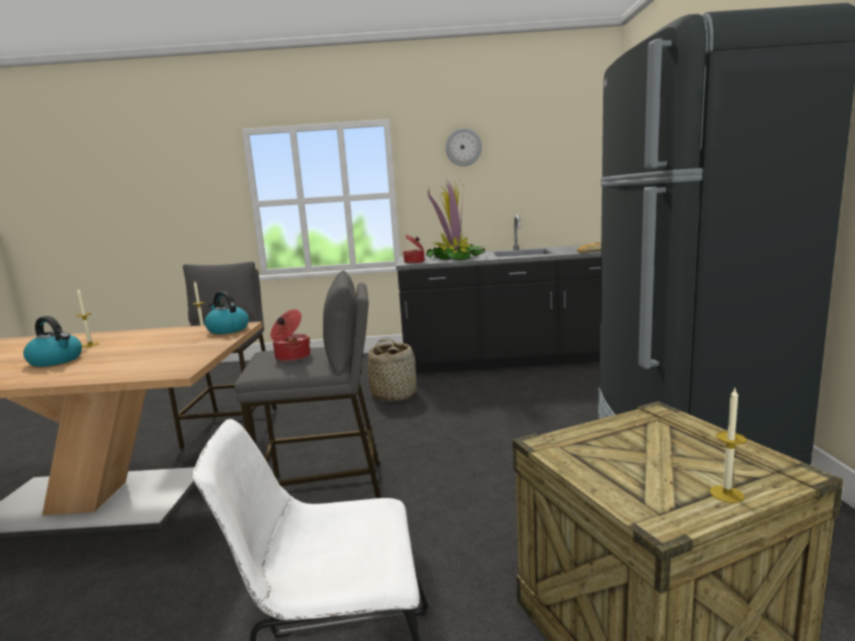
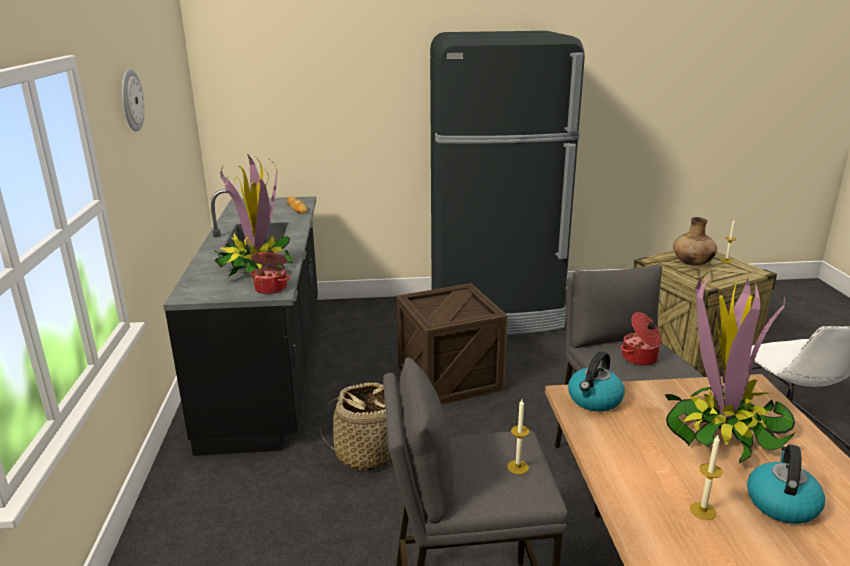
camera: 95 degrees left, 10 degrees up
none -> crate [396,283,508,405]
none -> potted plant [665,273,795,463]
none -> brown vase [673,217,717,266]

